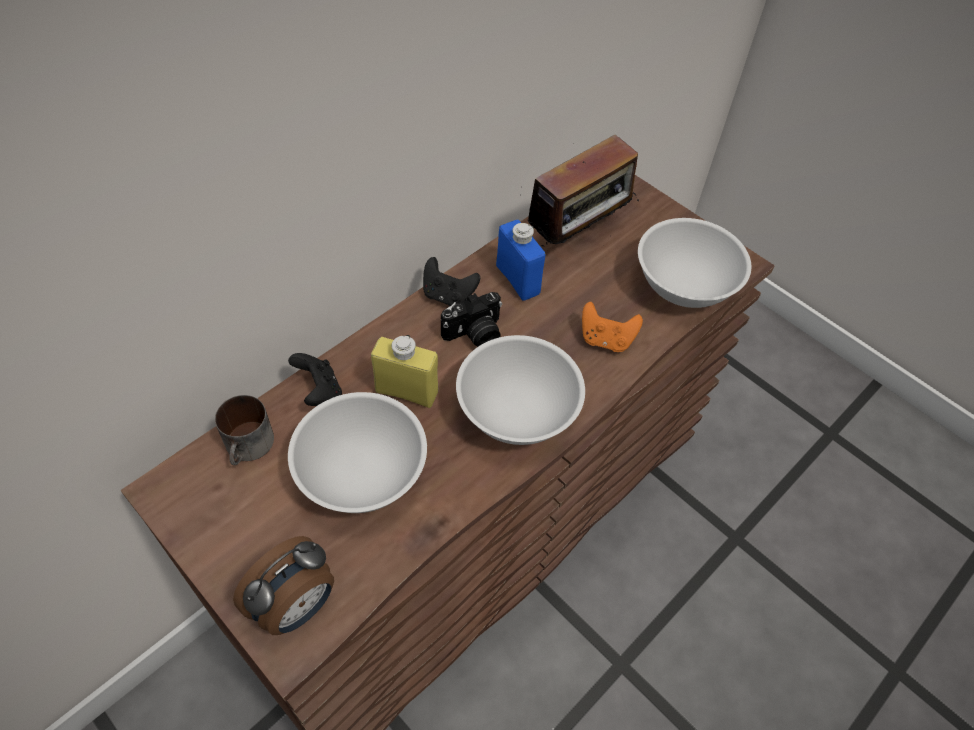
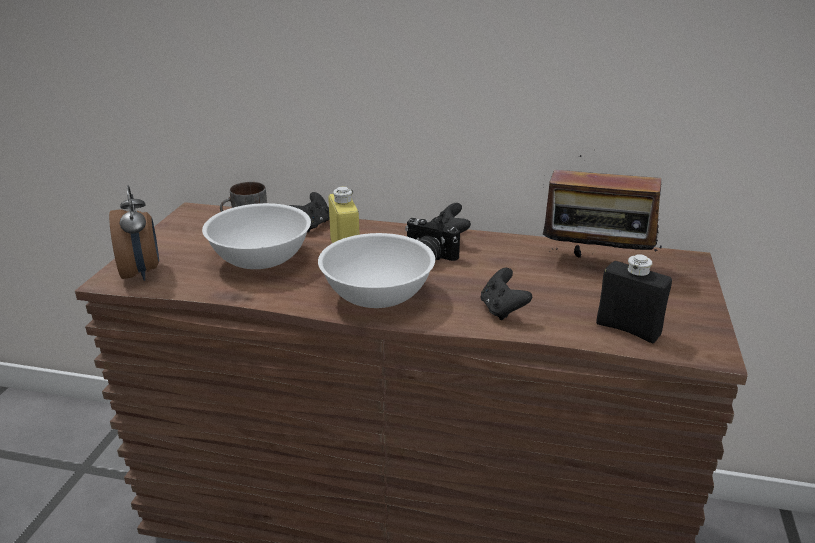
camera: 60 degrees right, 25 degrees down
alarm clock [233,536,334,635] -> alarm clock turned 120 degrees counterclockwise [109,185,159,281]
blue bottle [496,220,545,301] -> none
orange game controller [582,302,643,352] -> black game controller [481,268,532,320]
white bowl [638,218,751,308] -> black bottle [596,254,672,344]

